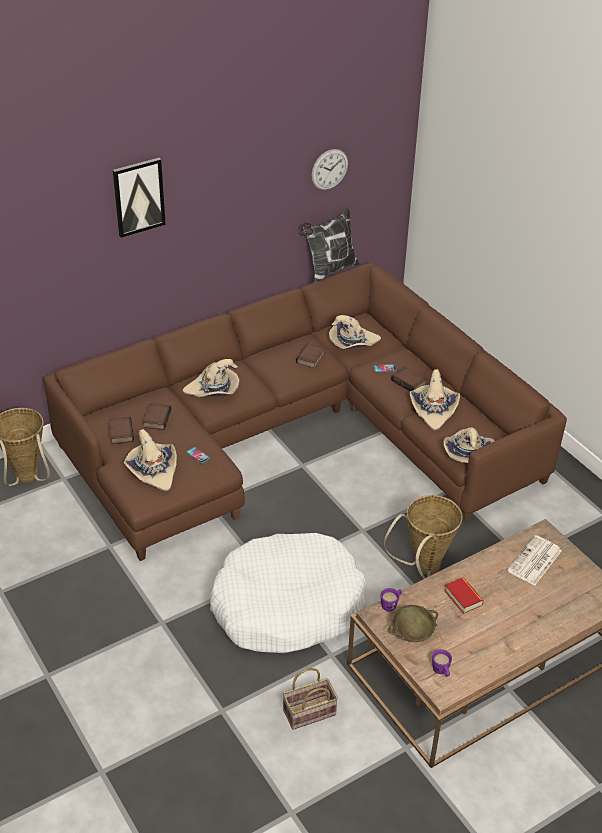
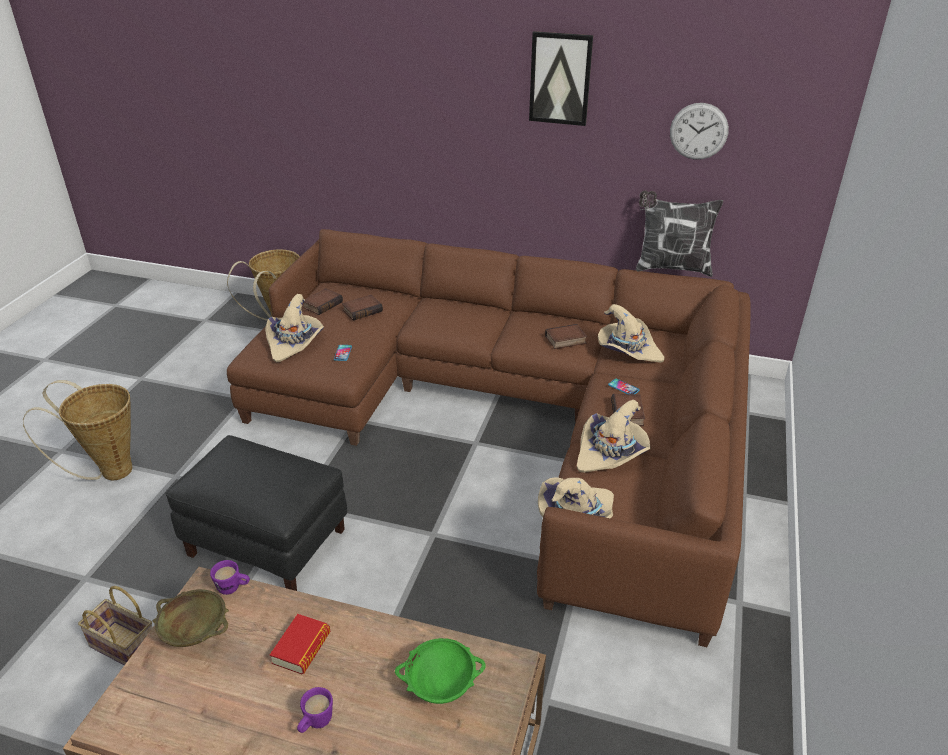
camera: 50 degrees right, 5 degrees down
picture [113,158,166,238] -> picture moved to [529,31,593,126]
beige hat [183,359,240,397] -> none
white dog bed [210,533,366,653] -> black ottoman [165,435,347,591]
basket [384,495,462,579] -> basket moved to [23,380,132,480]
purple mug [432,649,452,677] -> purple mug moved to [297,687,333,733]
newspaper [507,535,562,586] -> green bowl [395,638,486,704]

